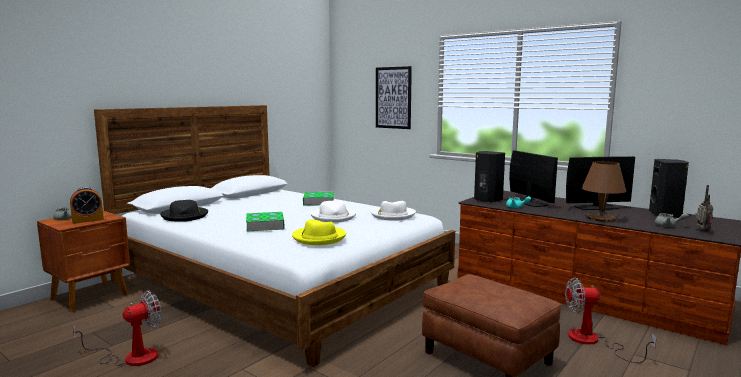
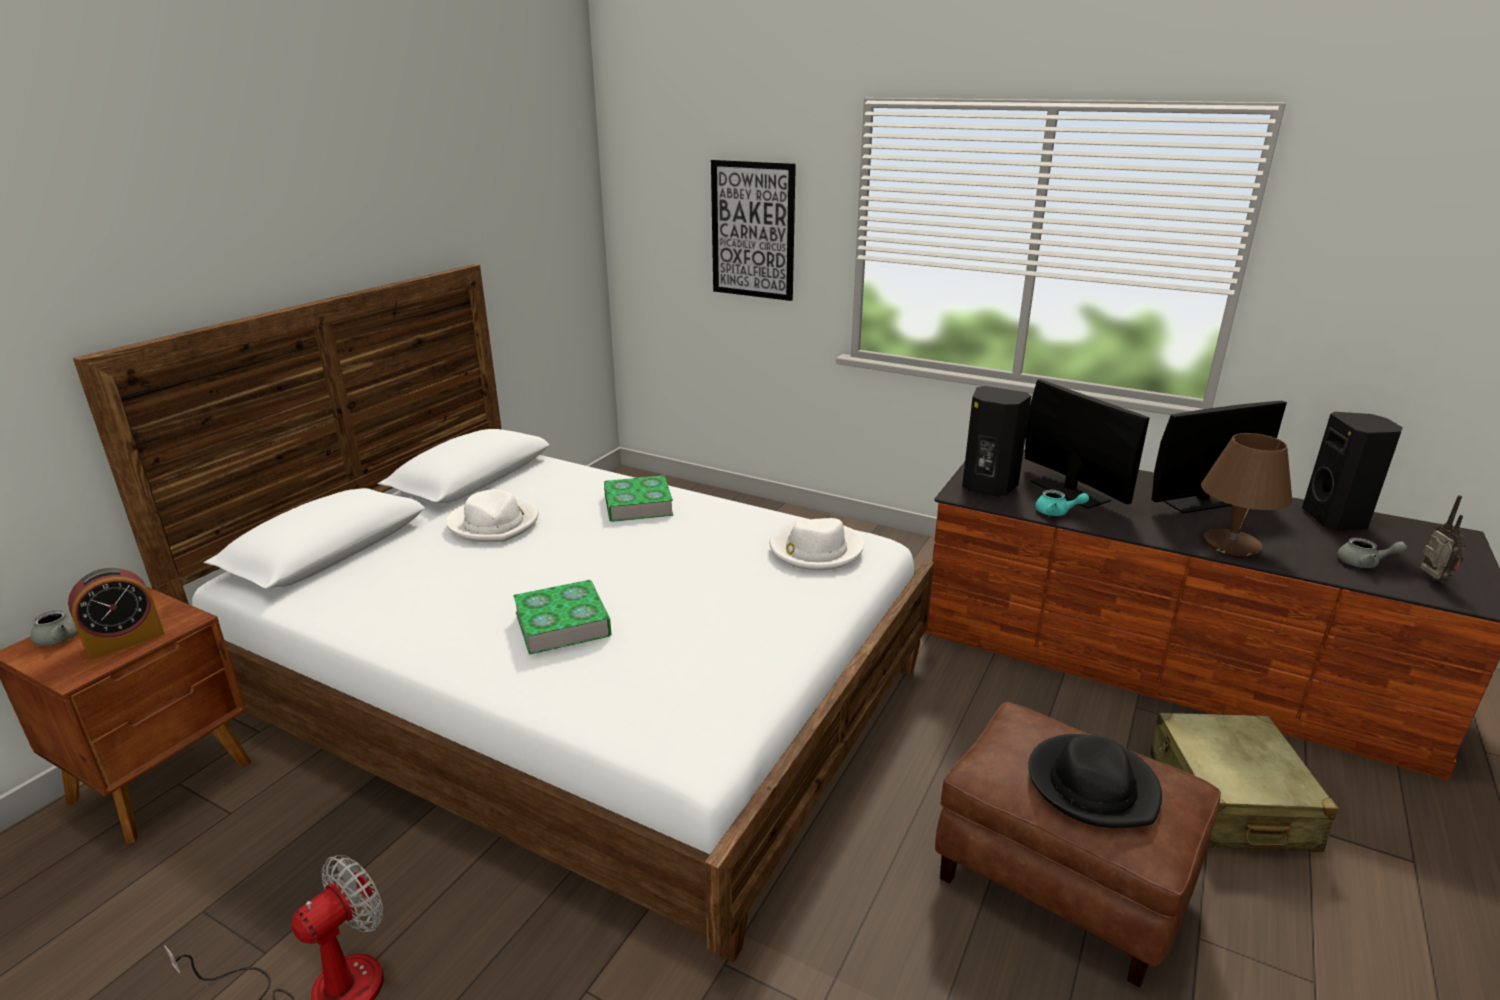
camera: 10 degrees left, 15 degrees up
black hat [160,200,208,222] -> black hat moved to [1028,734,1162,828]
yellow hat [292,220,346,245] -> none
white hat [310,200,356,223] -> white hat moved to [446,489,538,542]
fan [565,278,657,363] -> beige suitcase [1150,713,1339,852]

